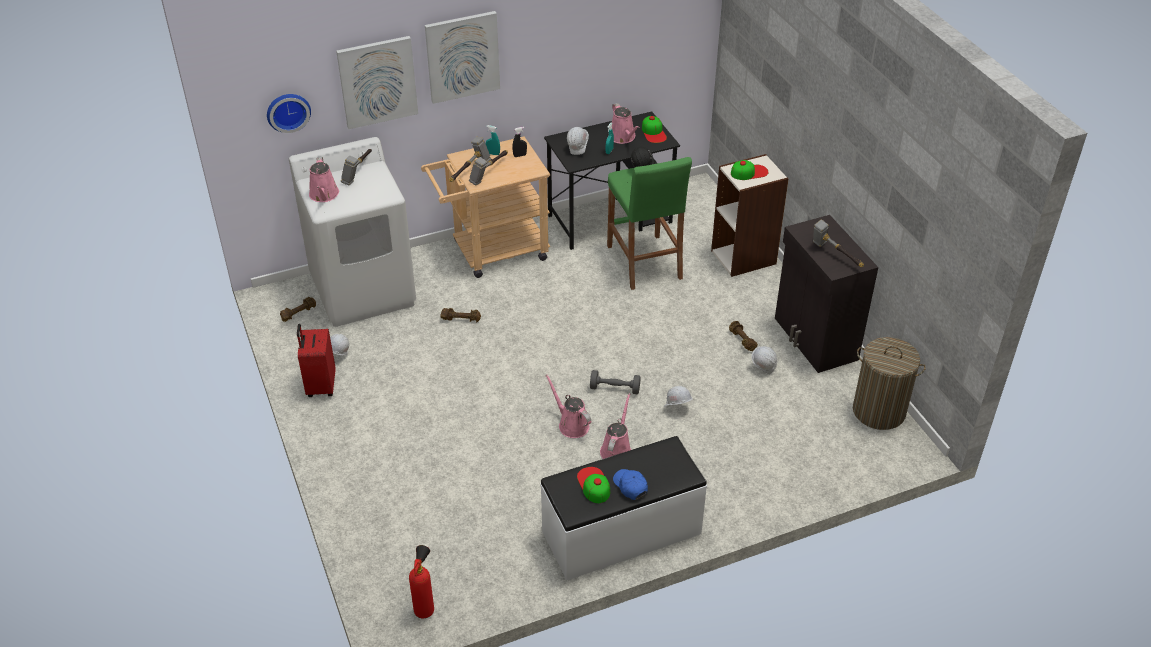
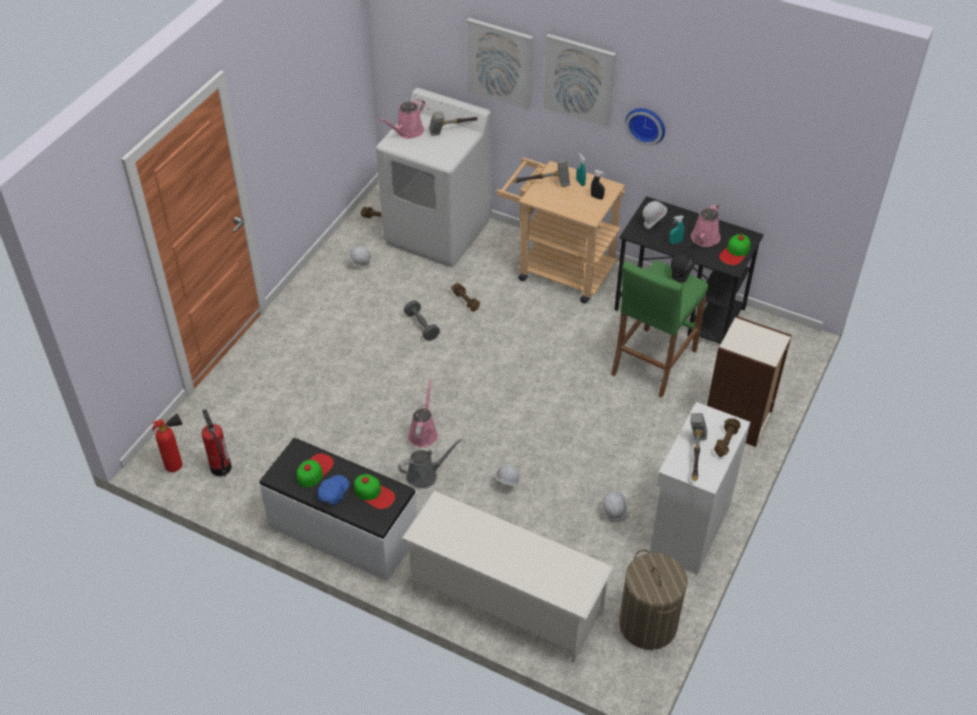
camera: 50 degrees right, 5 degrees up
wall clock [267,94,311,133] -> wall clock moved to [625,108,665,145]
red suitcase [297,324,336,397] -> none
hammer [469,150,508,186] -> none
grey dumbbell [590,370,641,394] -> grey dumbbell moved to [404,300,440,341]
pink watering can [600,393,631,459] -> grey watering can [398,439,462,489]
brown dumbbell [729,321,758,351] -> brown dumbbell moved to [714,418,740,457]
cap [731,160,768,180] -> cap moved to [354,474,395,509]
black cabinet [775,215,878,373] -> white cabinet [650,402,750,574]
none -> fire extinguisher [202,409,232,476]
none -> white shoe rack [402,491,614,663]

